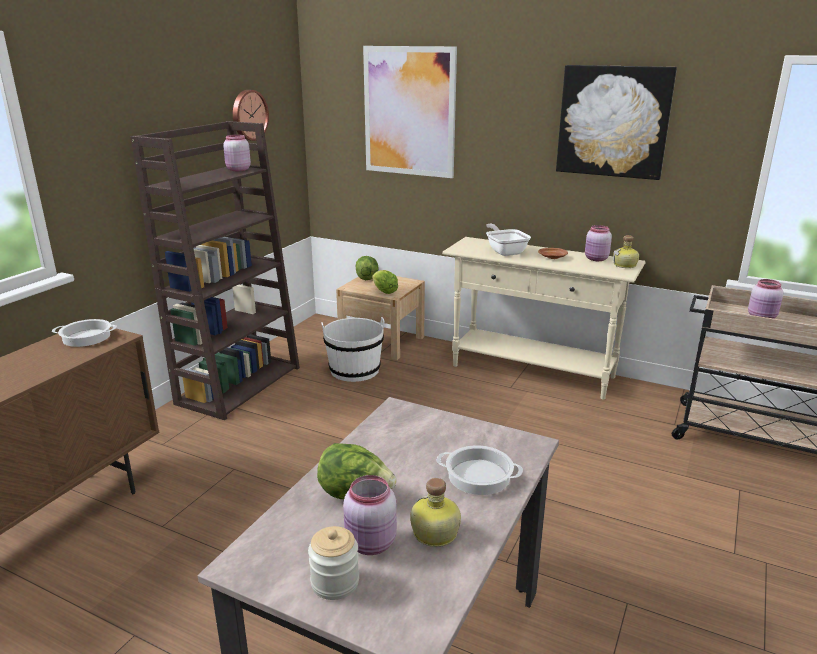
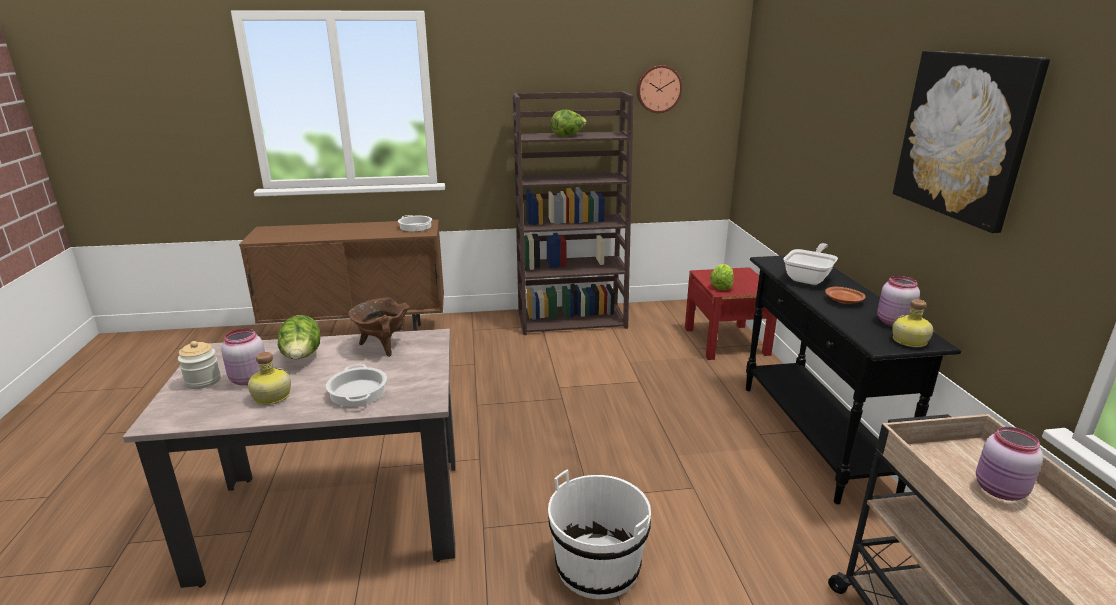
camera: 55 degrees right, 0 degrees up
pink jar [223,135,251,171] -> none
white bucket [321,317,384,382] -> white bucket moved to [548,470,651,599]
beige nightstand [336,276,425,360] -> red nightstand [685,267,777,360]
lettuce [355,256,379,280] -> lettuce moved to [551,110,587,137]
picture [363,46,457,178] -> none
beige console table [442,237,646,399] -> black console table [746,255,961,504]
none -> brown cooking pot [348,298,410,357]

